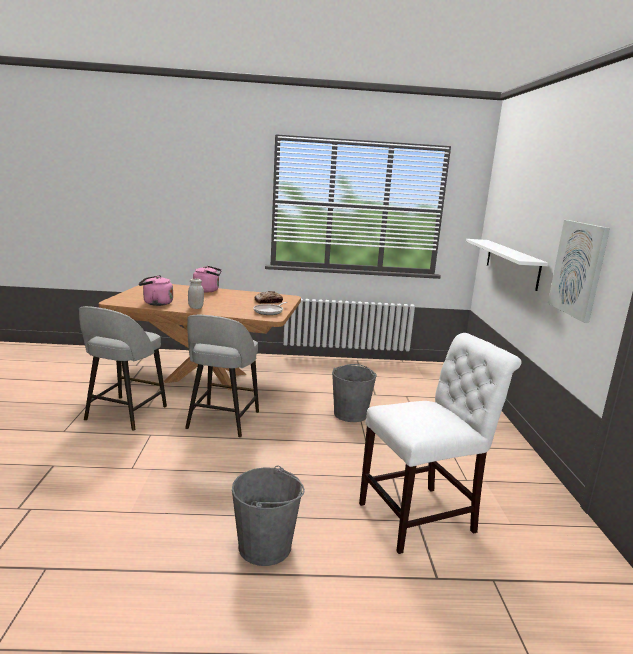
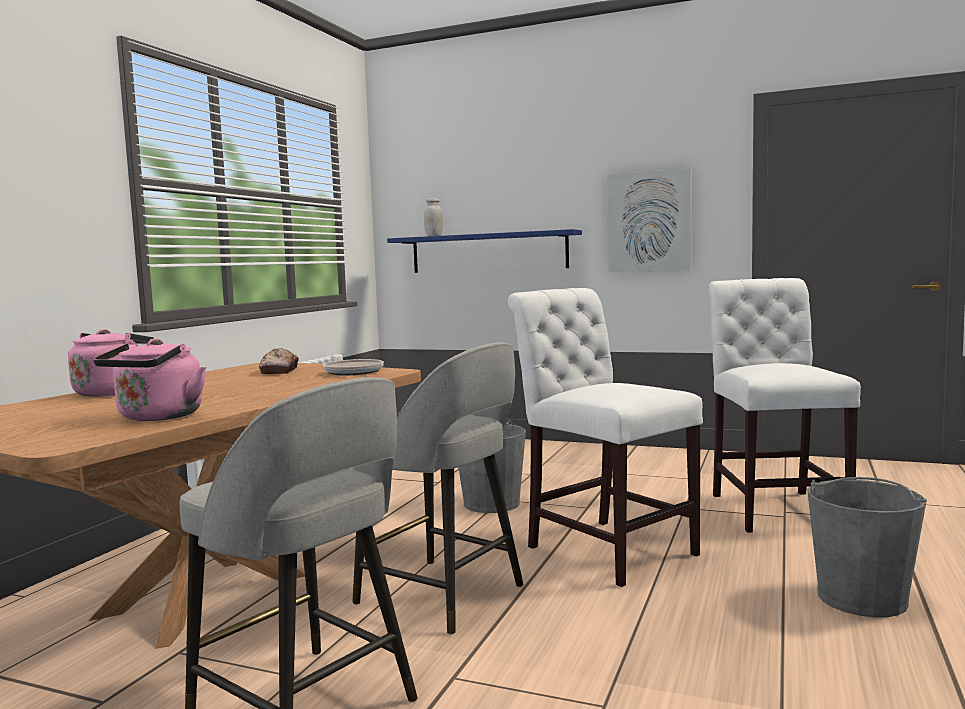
camera: 65 degrees left, 10 degrees down
white jar [188,279,204,309] -> white jar moved to [424,198,443,236]
white shelf [466,239,548,291] -> blue shelf [387,229,582,273]
none -> white chair [508,288,703,587]

